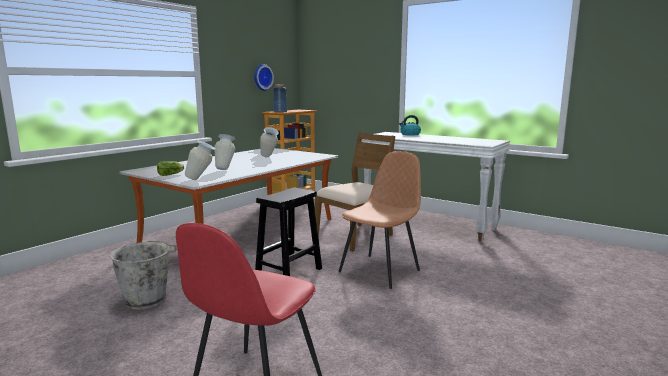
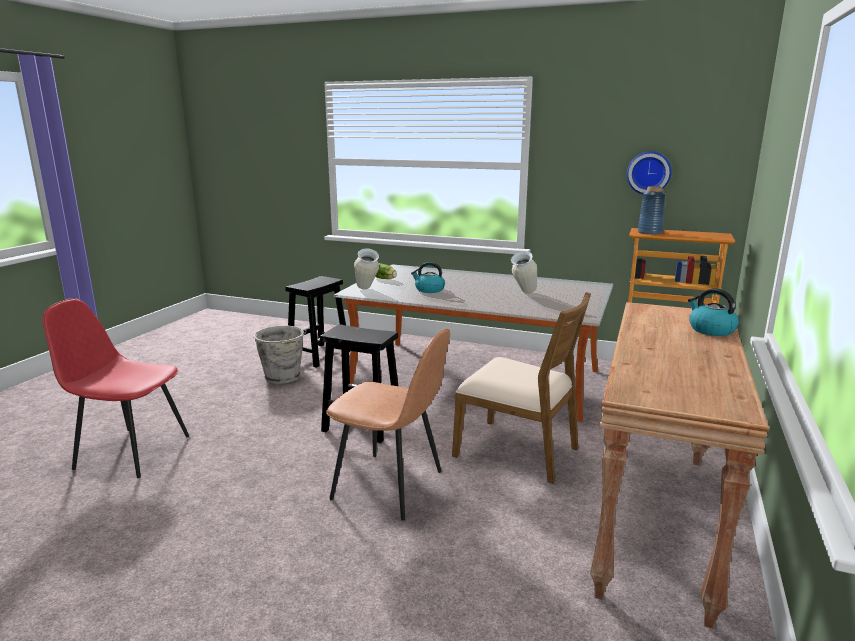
camera: 75 degrees right, 5 degrees up
vase [214,134,235,170] -> kettle [411,262,445,293]
white console table [361,132,510,242] -> brown console table [590,302,769,628]
none -> black stool [285,276,350,368]

